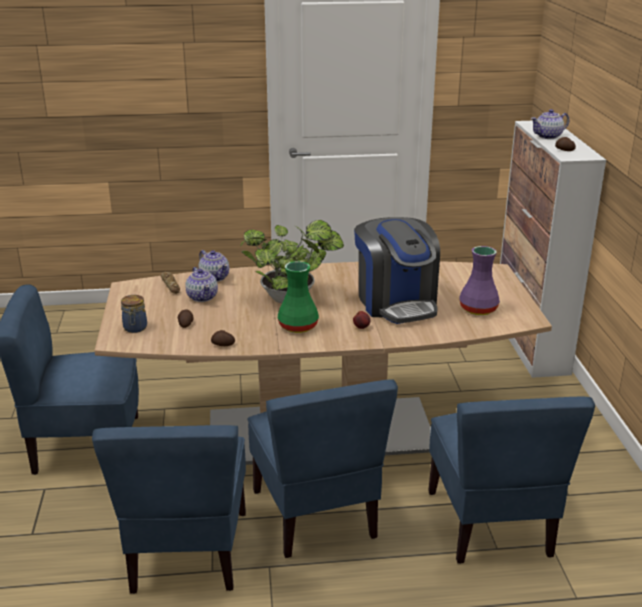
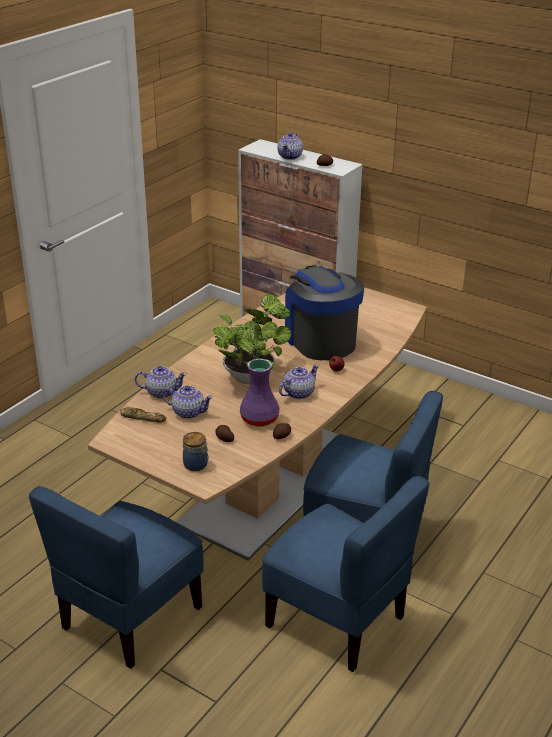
camera: 50 degrees left, 5 degrees up
green vase [278,261,319,333] -> teapot [279,364,319,399]
coffee machine [354,217,440,324] -> coffee machine turned 135 degrees counterclockwise [285,265,365,360]
blue chair [428,397,595,564] -> none
purple vase [459,246,500,315] -> purple vase moved to [240,359,279,427]

